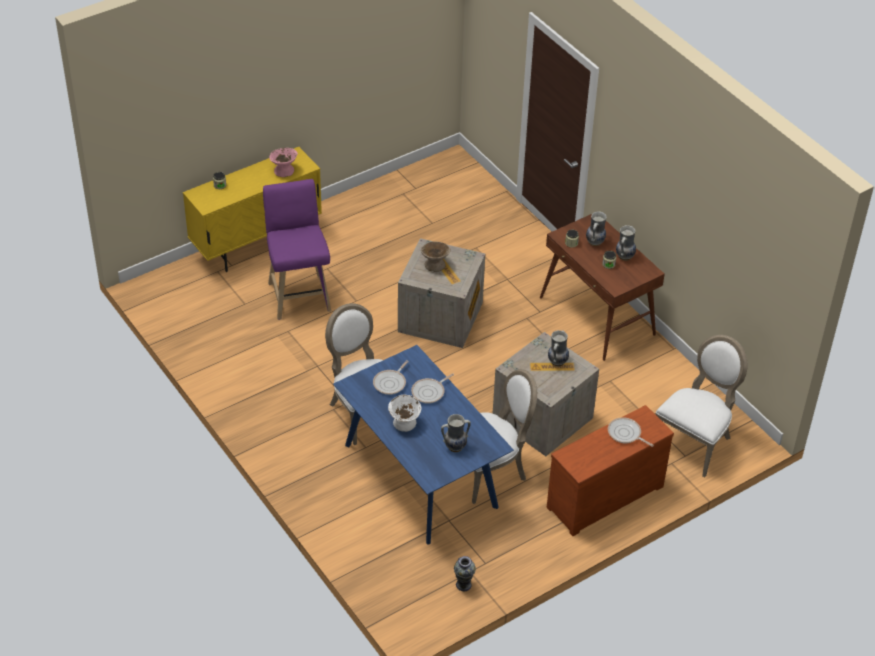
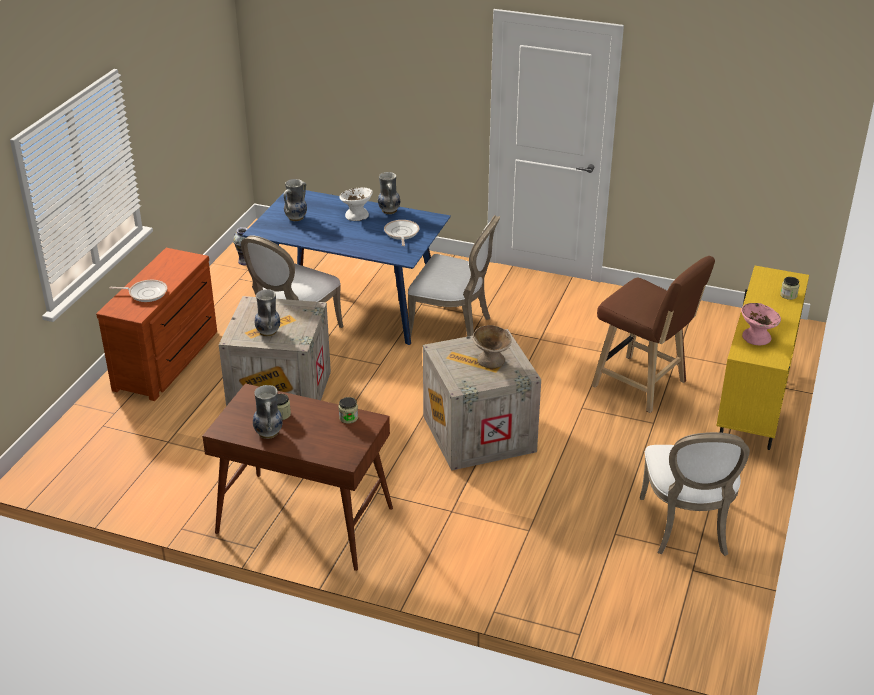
camera: 145 degrees right, 10 degrees down
purple stool [263,179,332,320] -> brown stool [591,256,715,413]
frying pan [411,373,454,404] -> none
vase [586,211,607,246] -> vase moved to [378,172,400,214]
white chair [656,335,748,477] -> white chair moved to [640,432,750,556]

